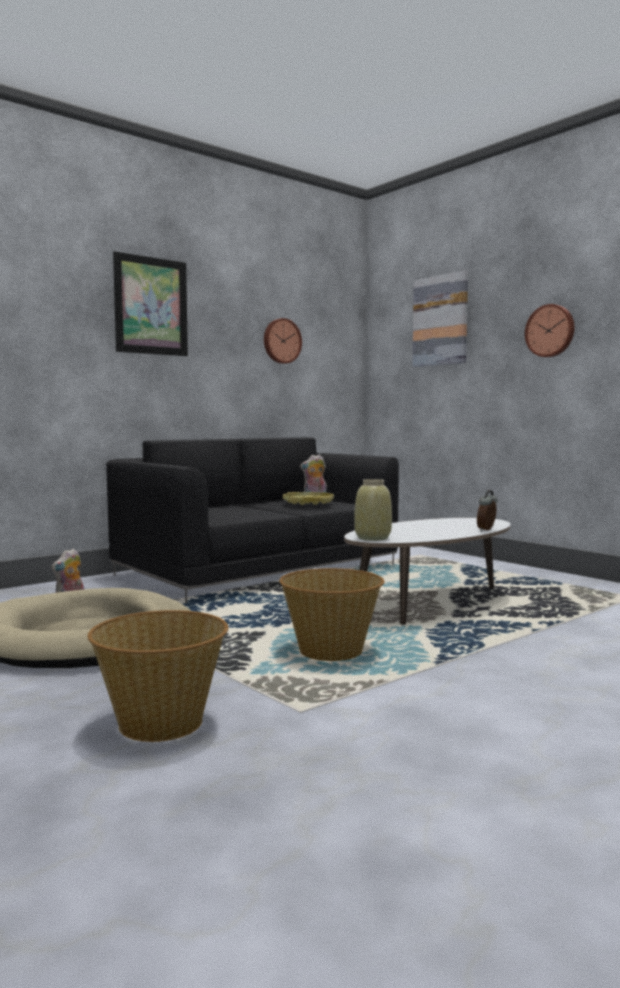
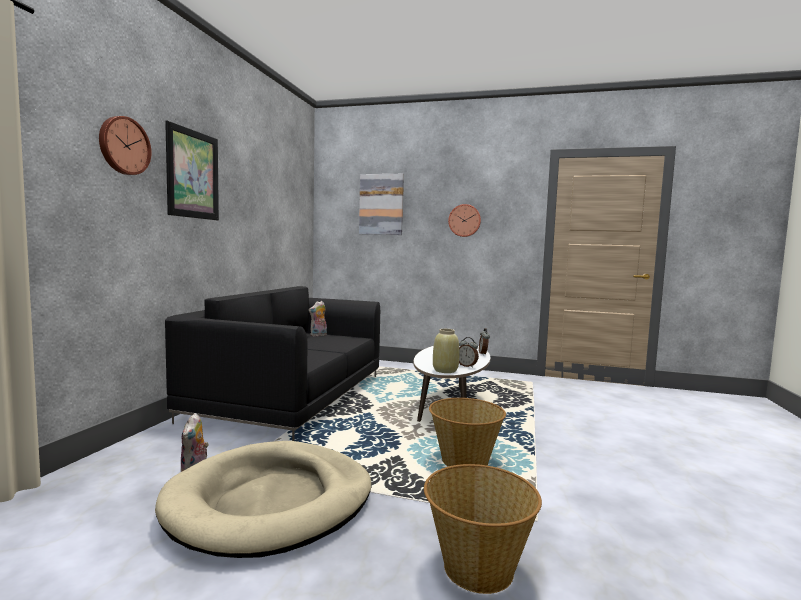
camera: 35 degrees left, 0 degrees up
wall clock [264,318,302,364] -> wall clock moved to [99,116,151,175]
yellow tray [283,492,334,505] -> none
none -> alarm clock [459,337,479,368]

